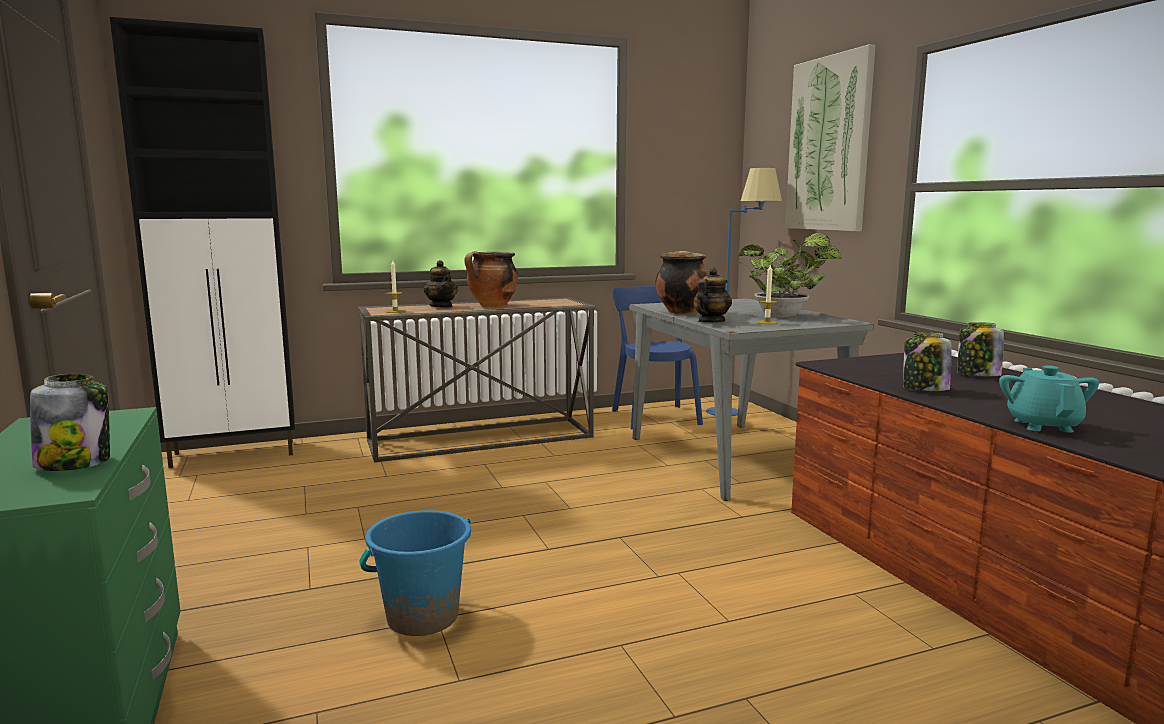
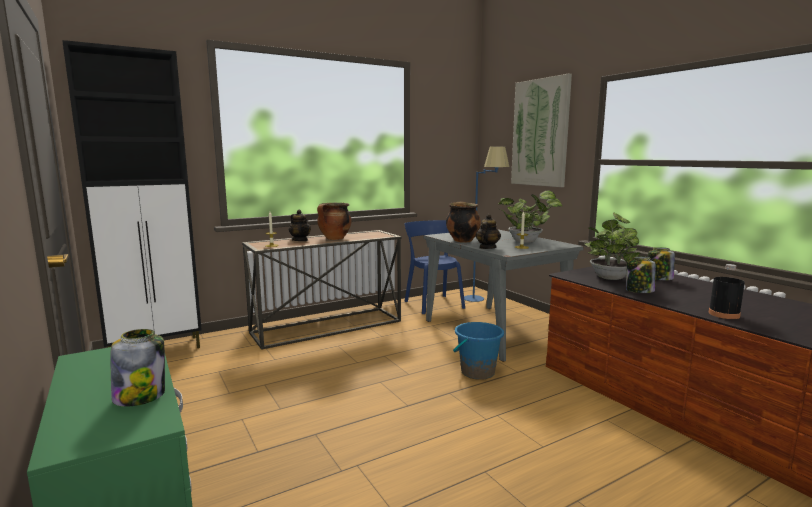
camera: 10 degrees left, 0 degrees up
blue bucket [359,510,471,636] -> blue bucket moved to [453,322,504,380]
turquoise teapot [999,365,1099,433] -> black bottle [709,264,745,319]
none -> potted plant [584,212,640,280]

